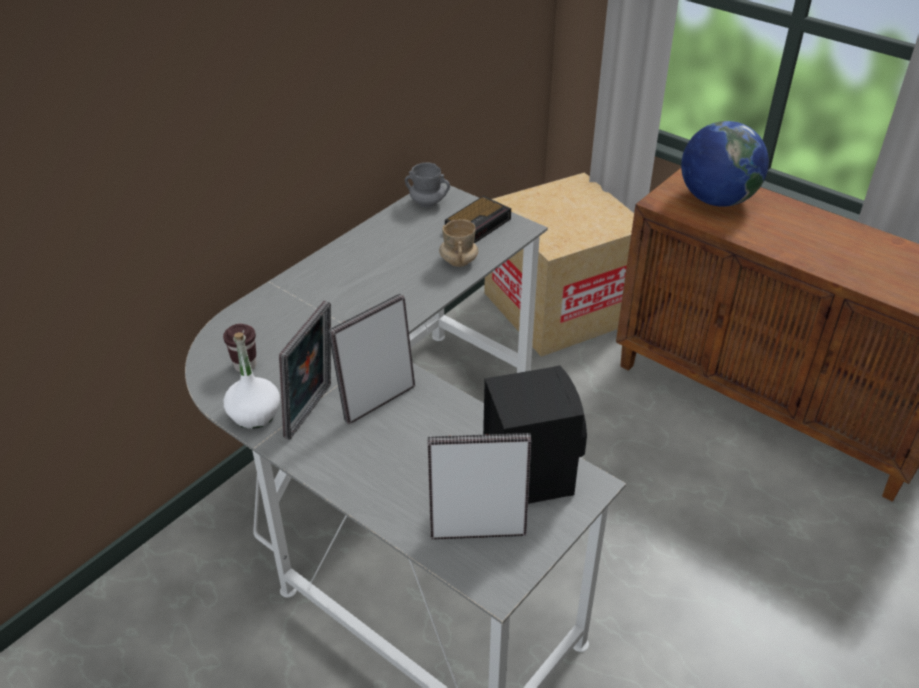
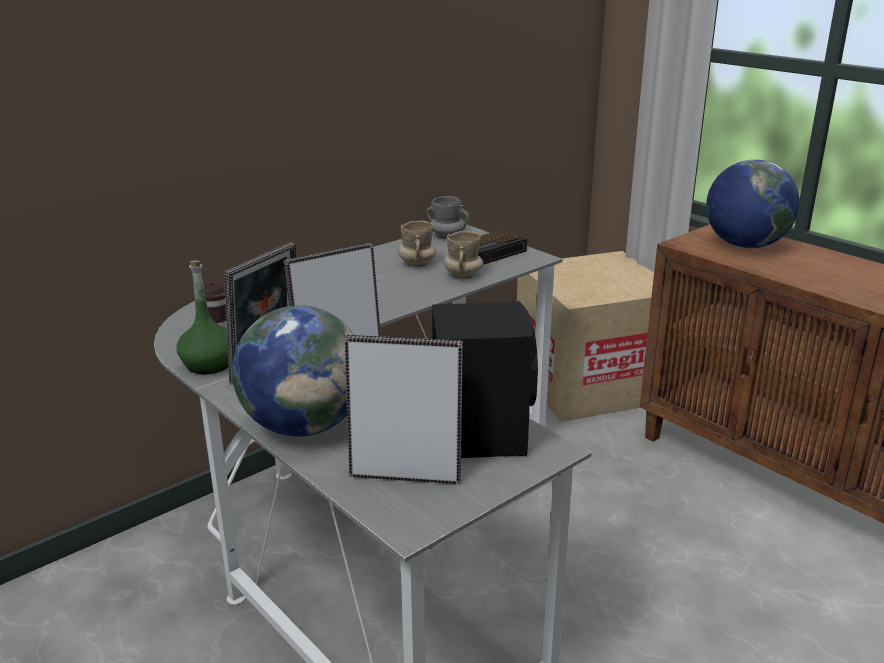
camera: 10 degrees right, 15 degrees down
white bottle [224,332,280,429] -> green bottle [176,260,228,374]
none -> globe [232,305,354,437]
none -> beige mug [398,221,436,267]

